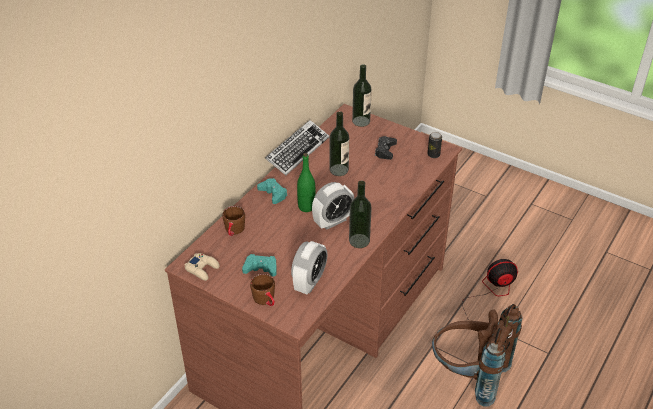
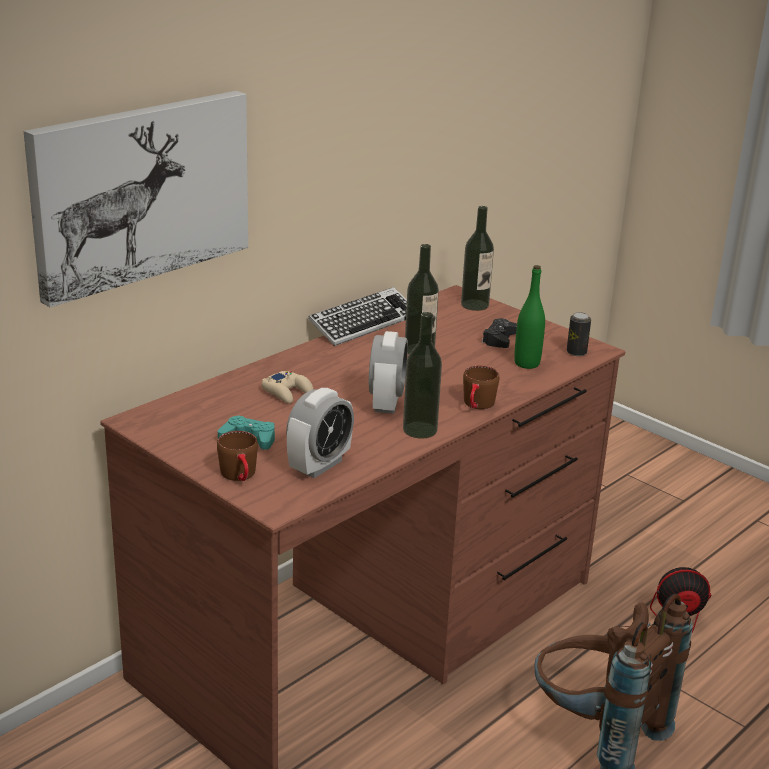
camera: 10 degrees right, 15 degrees down
beige game controller [185,253,220,281] -> beige game controller moved to [262,371,313,404]
brown mug [222,206,245,236] -> brown mug moved to [463,366,499,409]
turquoise game controller [257,178,288,204] -> none
green bottle [297,153,315,212] -> green bottle moved to [514,265,545,369]
alarm clock [312,182,354,230] -> alarm clock turned 60 degrees counterclockwise [369,331,408,414]
none -> picture [24,91,248,307]

